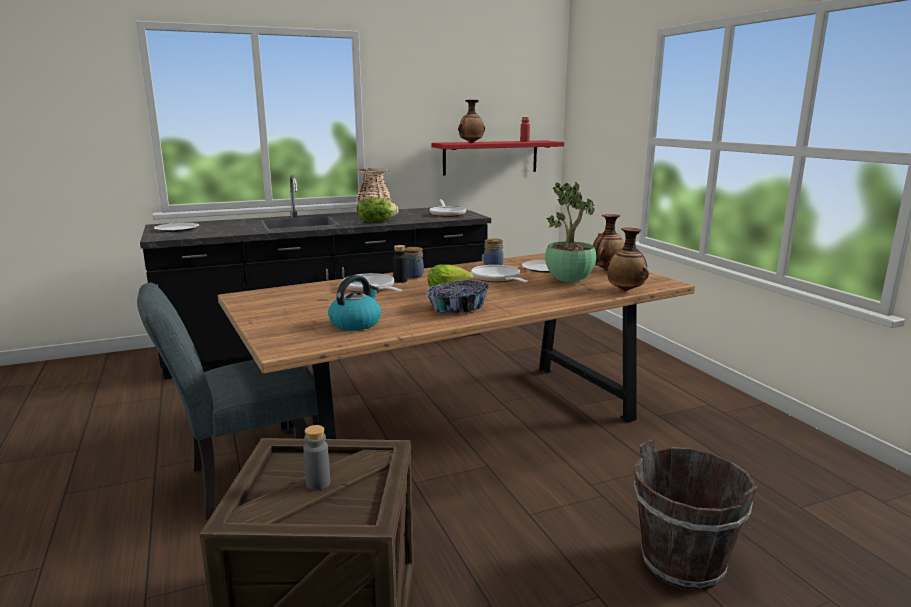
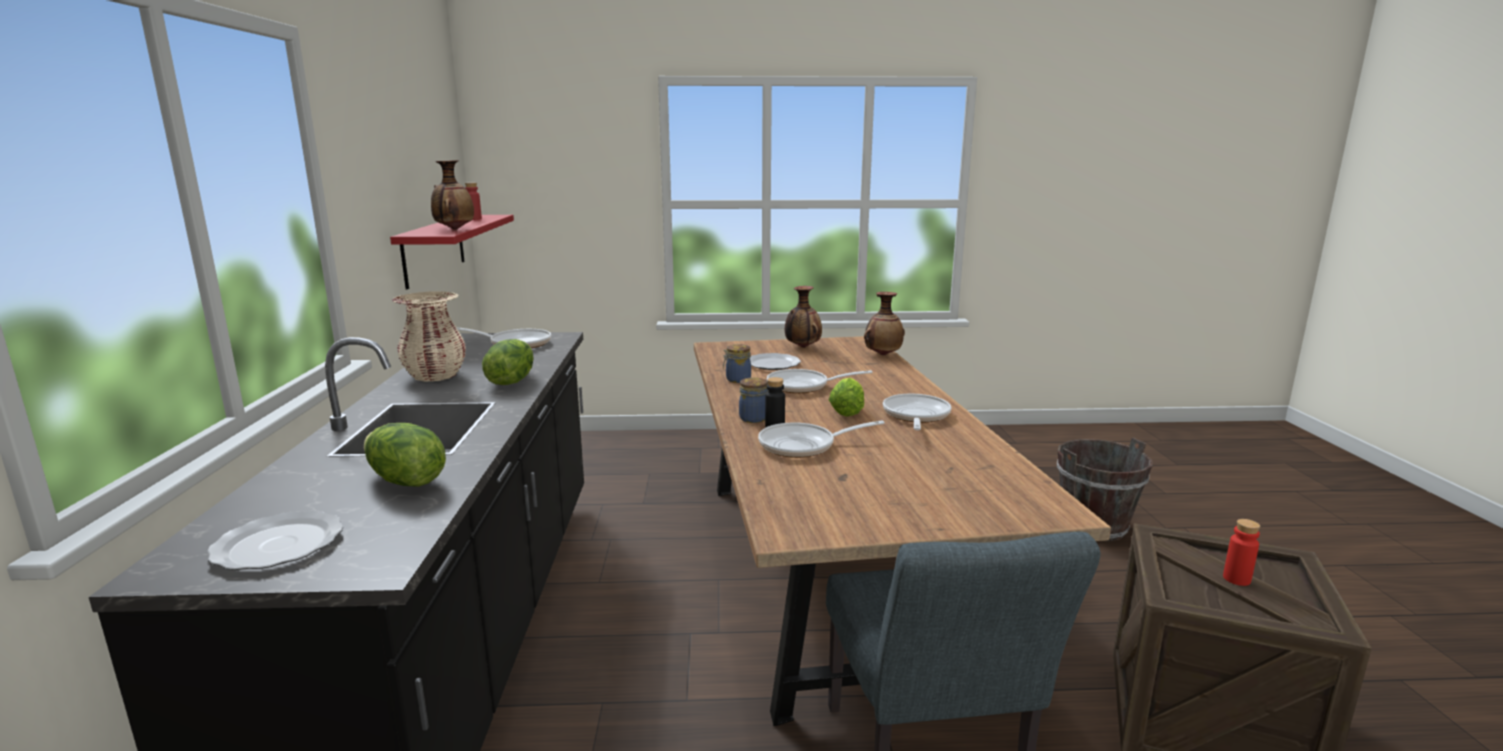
camera: 70 degrees left, 0 degrees up
grey bottle [303,425,330,490] -> red bottle [1223,519,1260,586]
kettle [328,275,381,331] -> none
bowl [426,280,489,313] -> frying pan [883,394,951,430]
potted plant [545,182,596,282] -> none
none -> lettuce [364,423,446,487]

